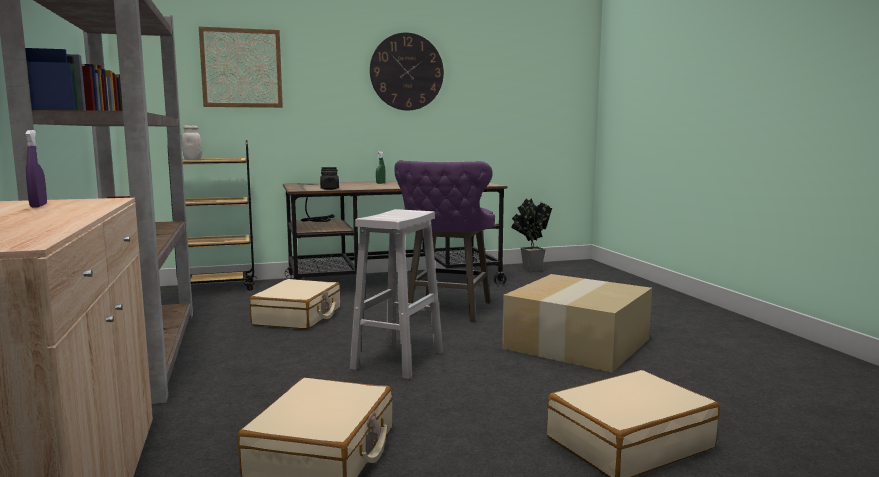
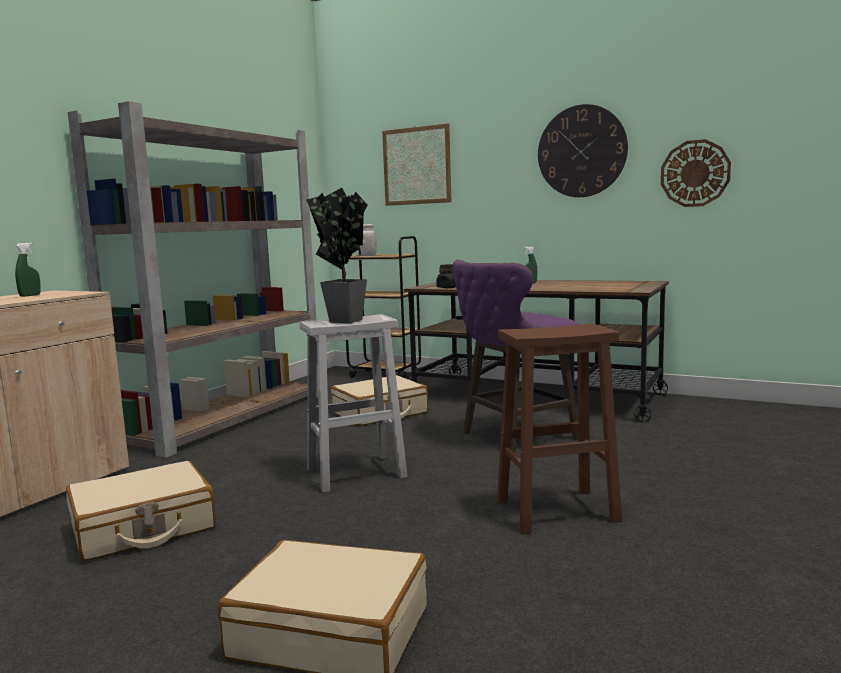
camera: 45 degrees right, 0 degrees up
purple spray bottle [25,130,47,207] -> green spray bottle [15,243,41,297]
cardboard box [502,274,652,372] -> brown stool [497,323,622,534]
potted plant [511,198,552,272] -> potted plant moved to [306,188,368,323]
none -> wall clock [661,139,731,207]

